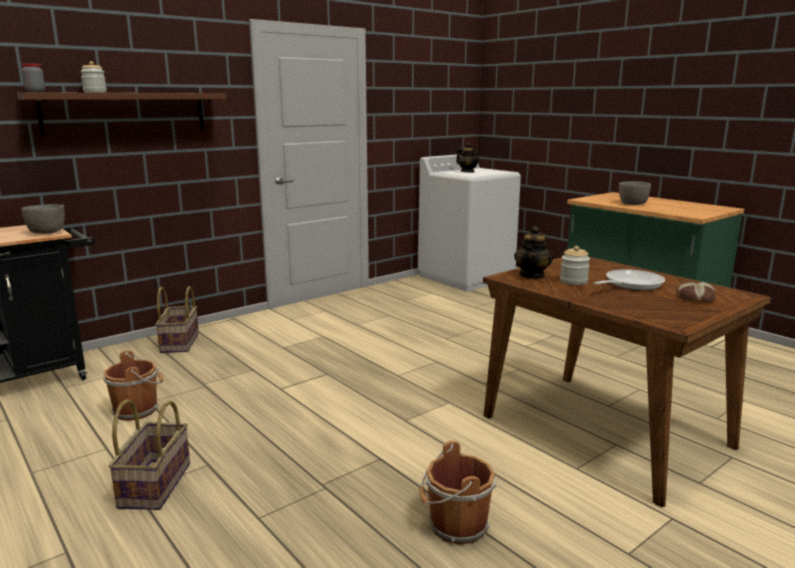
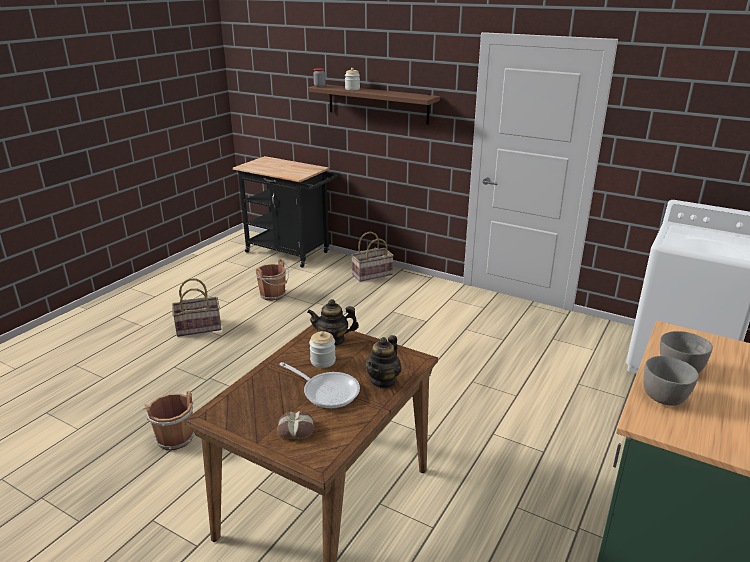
camera: 70 degrees right, 10 degrees up
grey bowl [21,204,65,234] -> grey bowl moved to [643,356,699,406]
teapot [456,143,480,172] -> teapot moved to [365,335,402,389]

